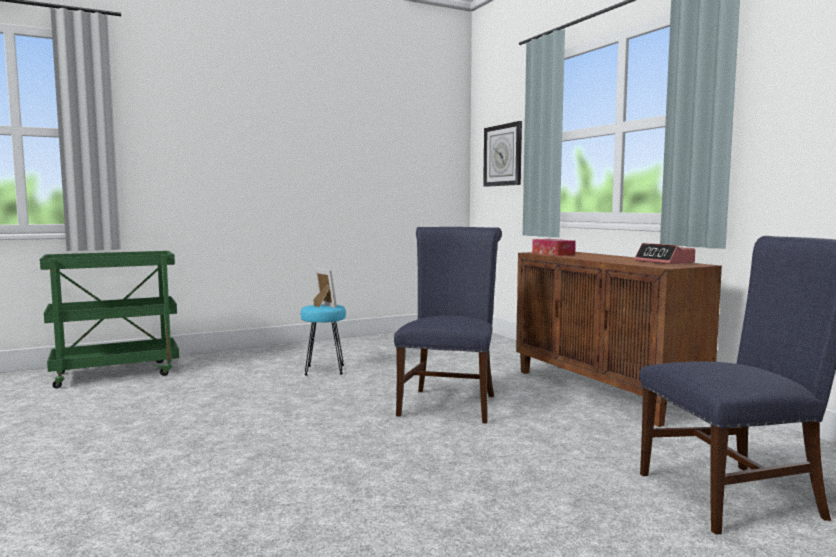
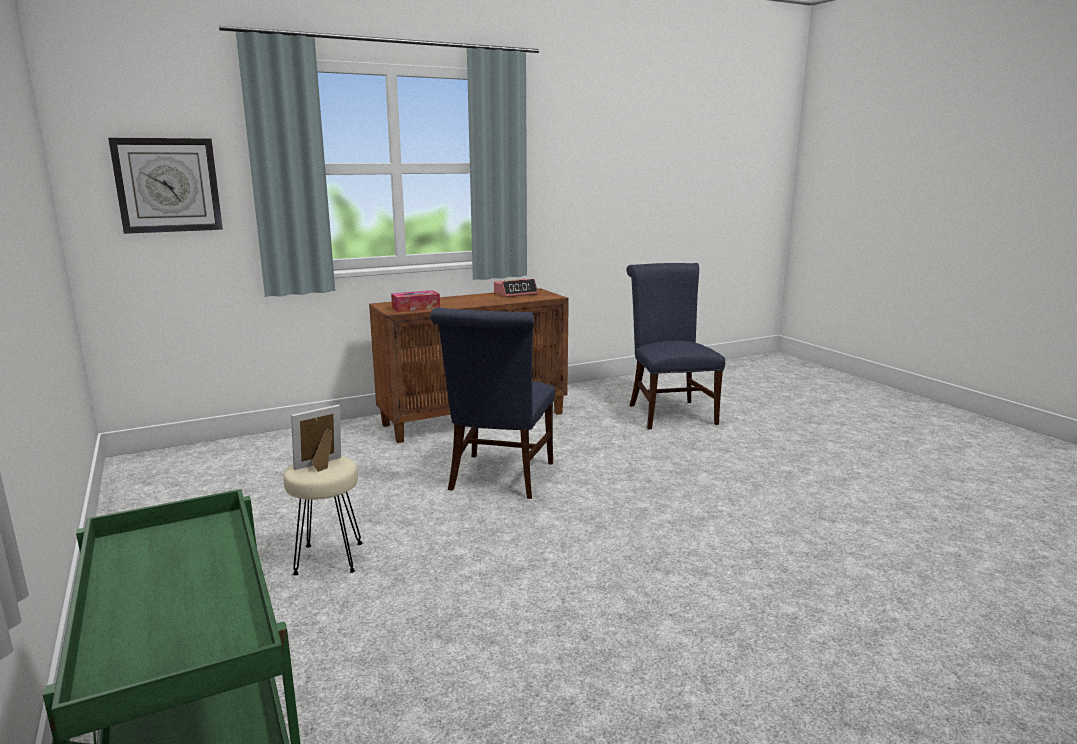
camera: 90 degrees left, 10 degrees up
turquoise stool [301,305,346,376] -> beige stool [284,456,362,575]
blue chair [394,227,502,424] -> blue chair turned 90 degrees counterclockwise [430,307,555,499]

